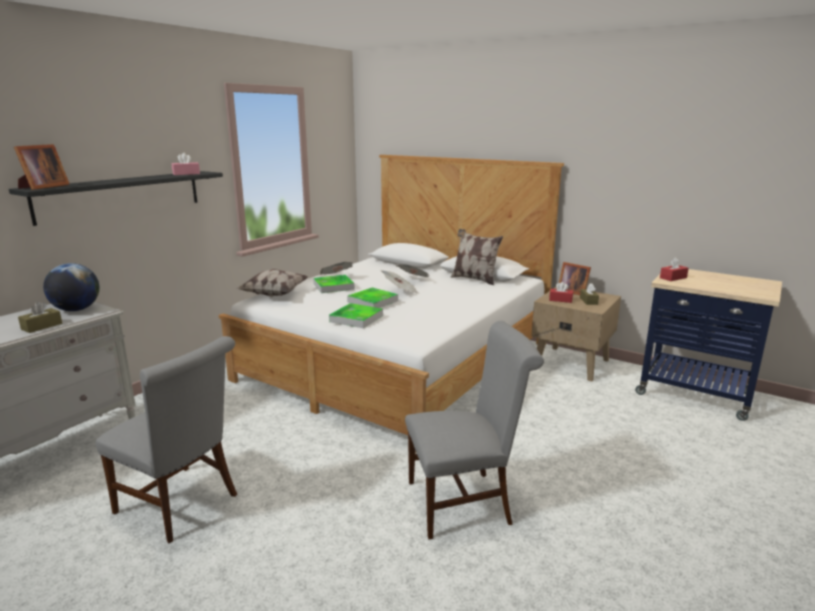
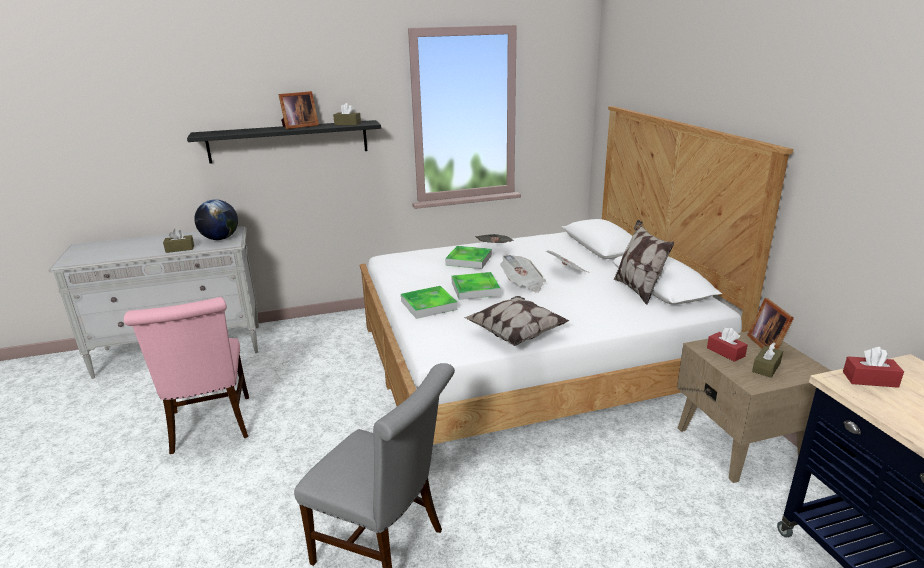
camera: 40 degrees right, 5 degrees up
picture frame [14,144,69,190] -> picture frame moved to [279,91,319,129]
grey chair [96,336,237,544] -> pink chair [124,297,249,454]
pink tissue box [172,153,200,175] -> brown tissue box [333,103,361,125]
pillow [236,269,307,297] -> pillow moved to [464,296,569,346]

